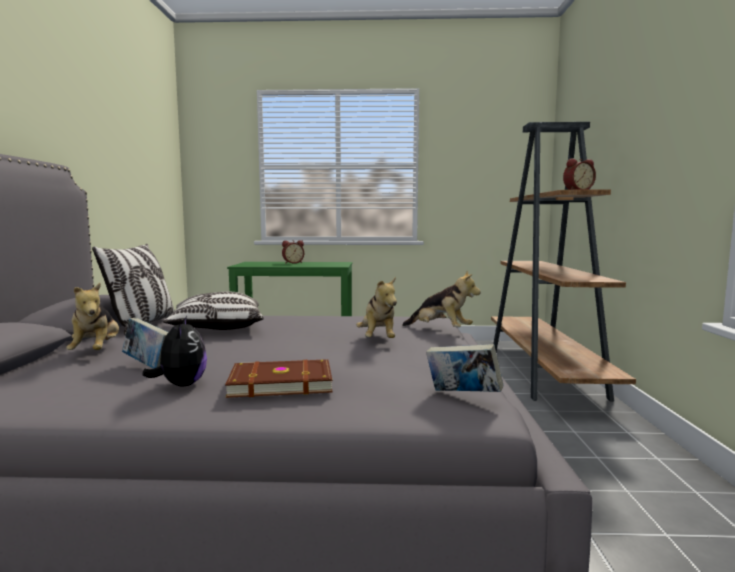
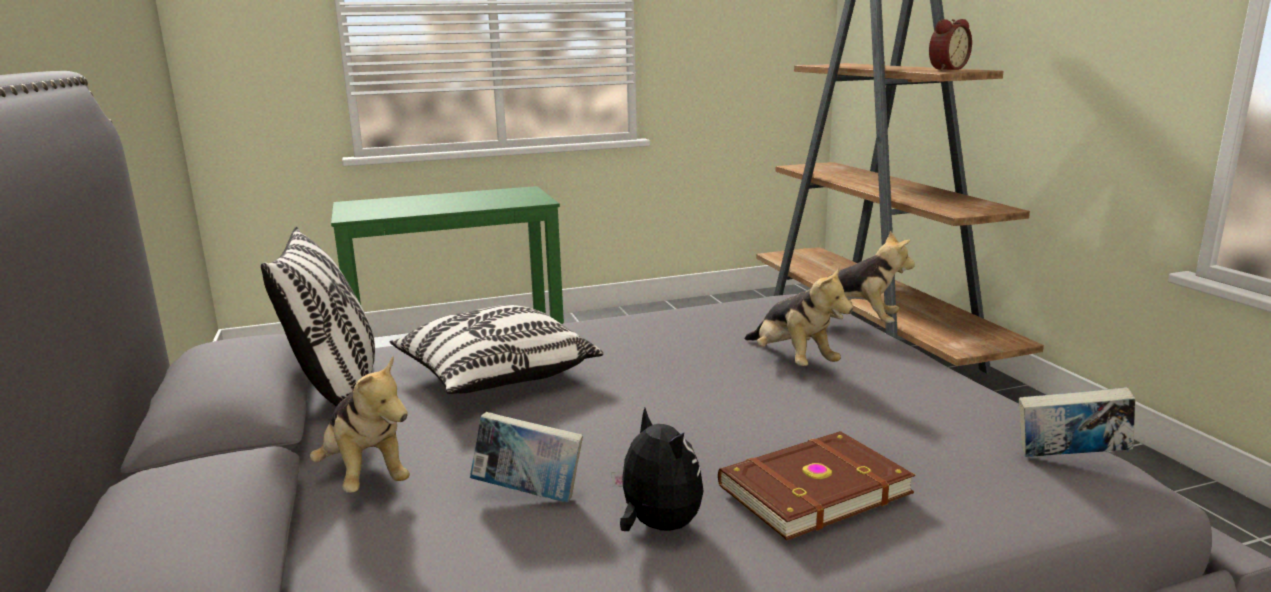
camera: 20 degrees left, 10 degrees up
alarm clock [282,240,304,264] -> none

